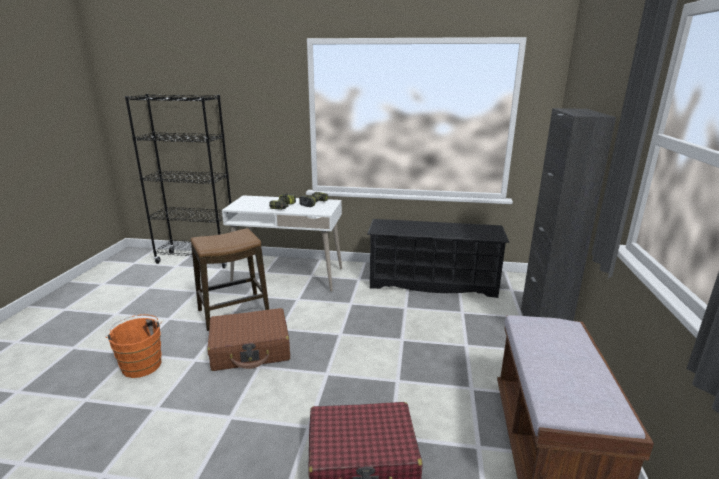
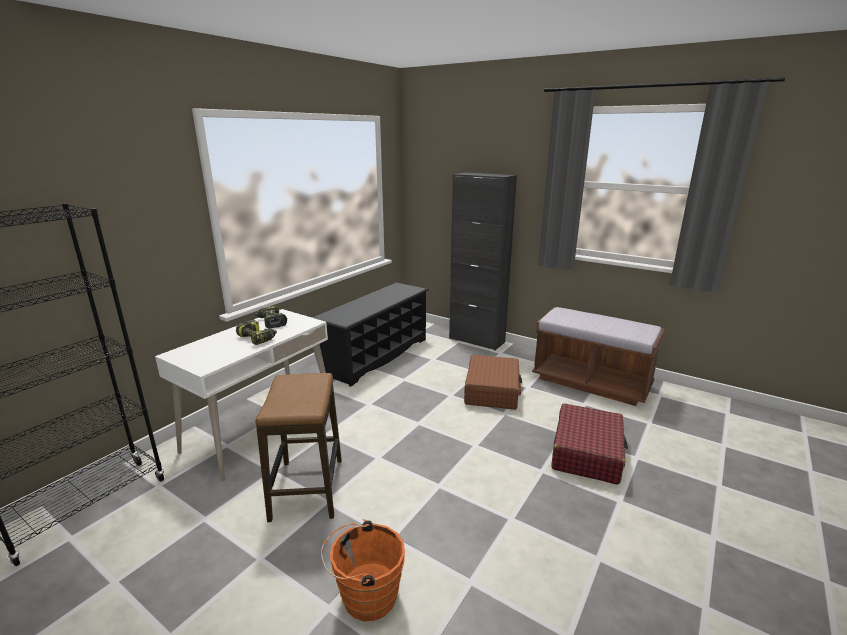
camera: 65 degrees left, 0 degrees up
brown suitcase [207,308,290,371] -> brown suitcase moved to [464,355,522,410]

